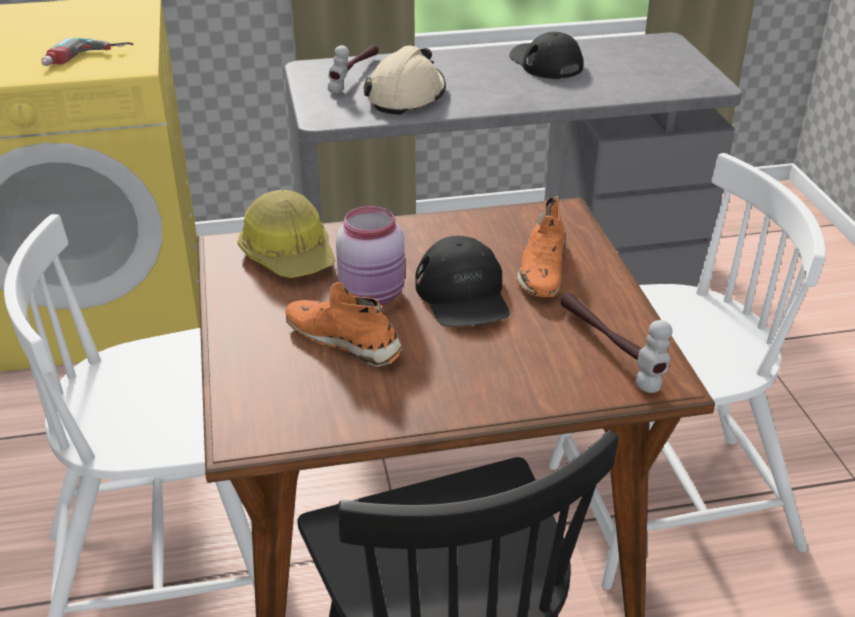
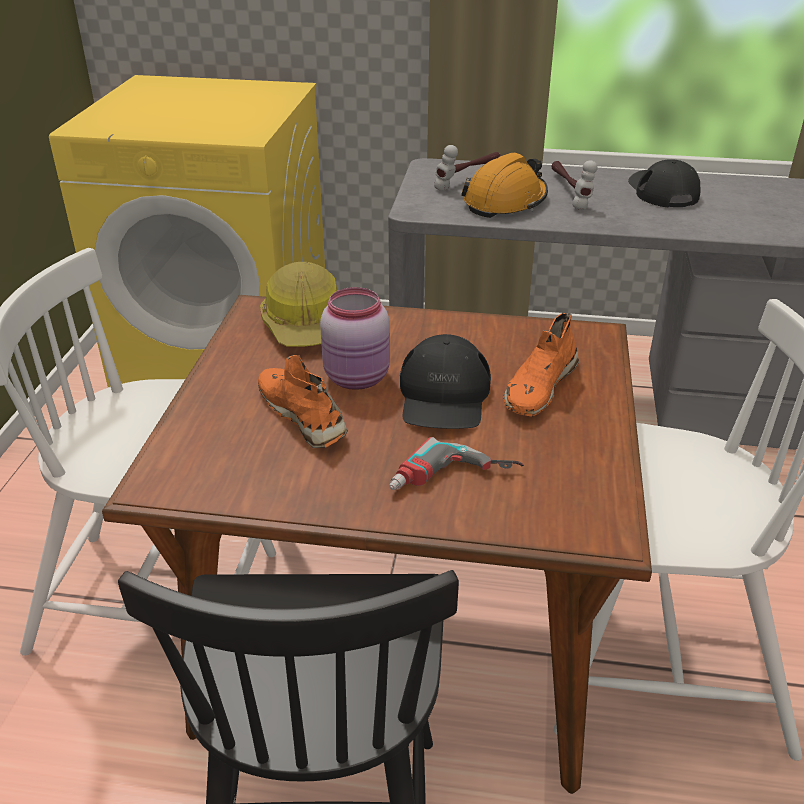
camera: 20 degrees right, 0 degrees up
power drill [41,37,133,66] -> power drill moved to [389,437,524,490]
beige hard hat [363,45,446,115] -> orange hard hat [461,153,548,218]
hammer [561,293,672,393] -> hammer moved to [551,160,598,210]

